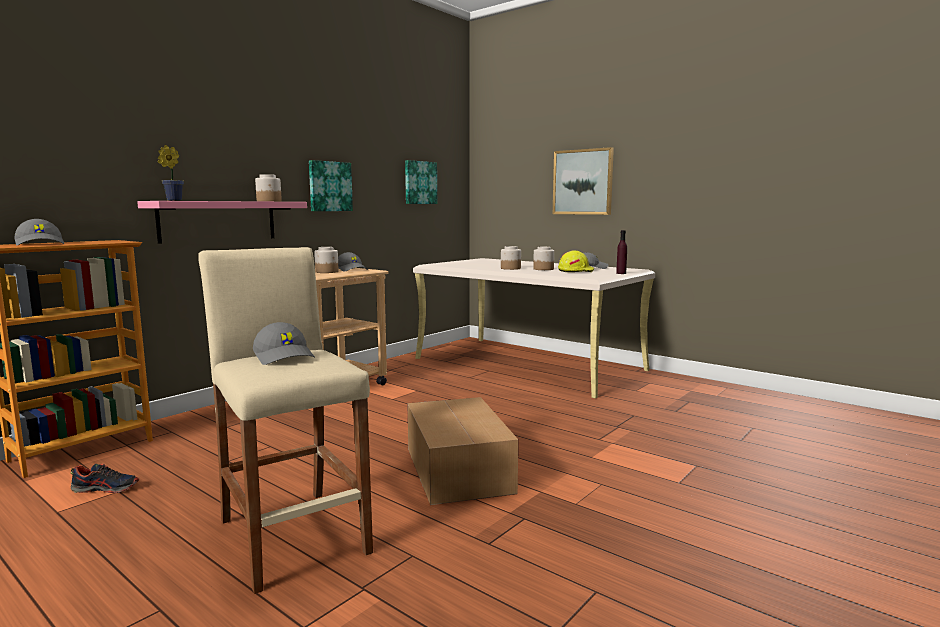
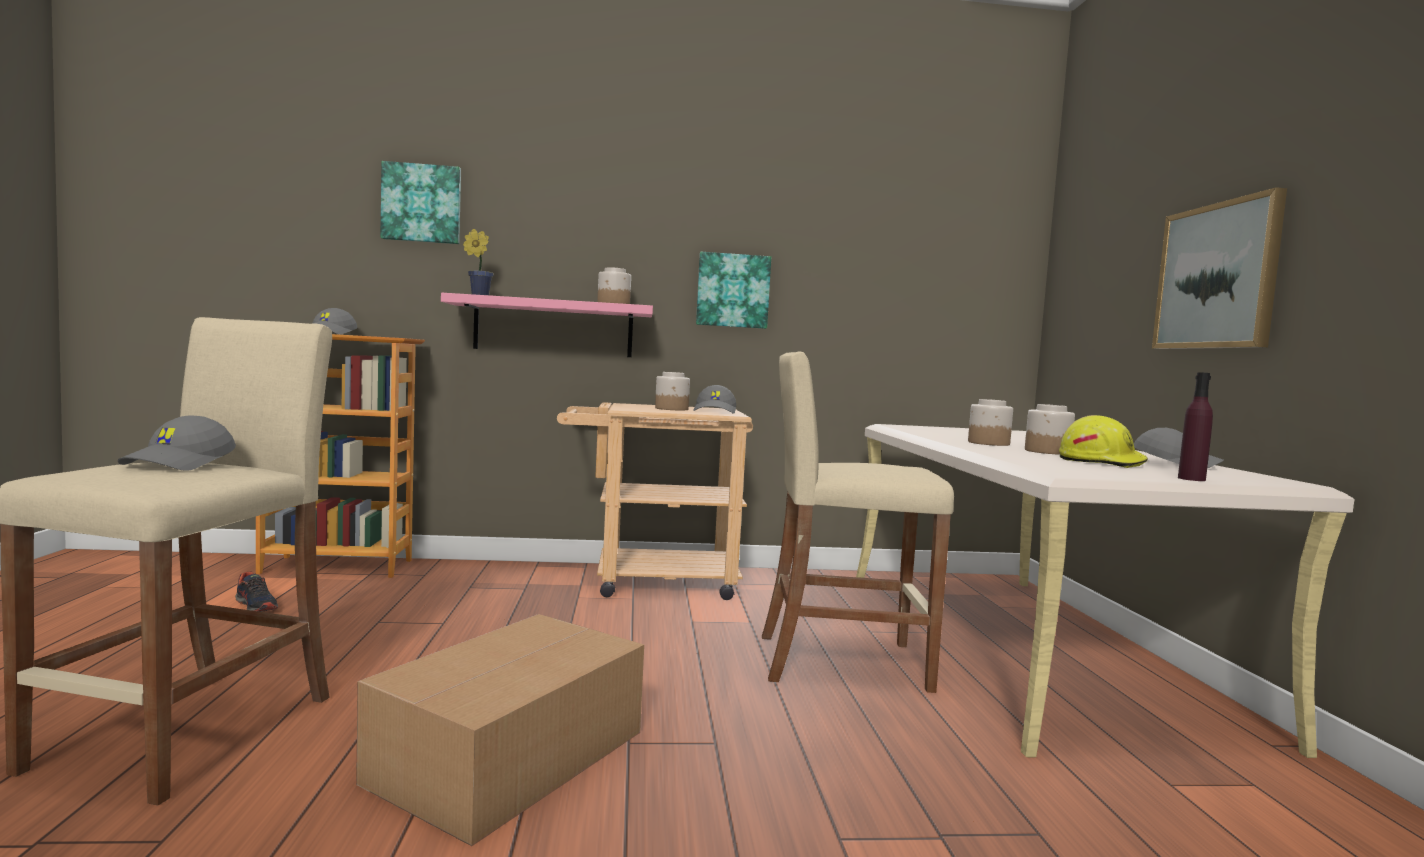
camera: 45 degrees right, 5 degrees down
picture [405,160,437,204] -> picture moved to [380,161,461,244]
none -> beige stool [762,351,954,693]

